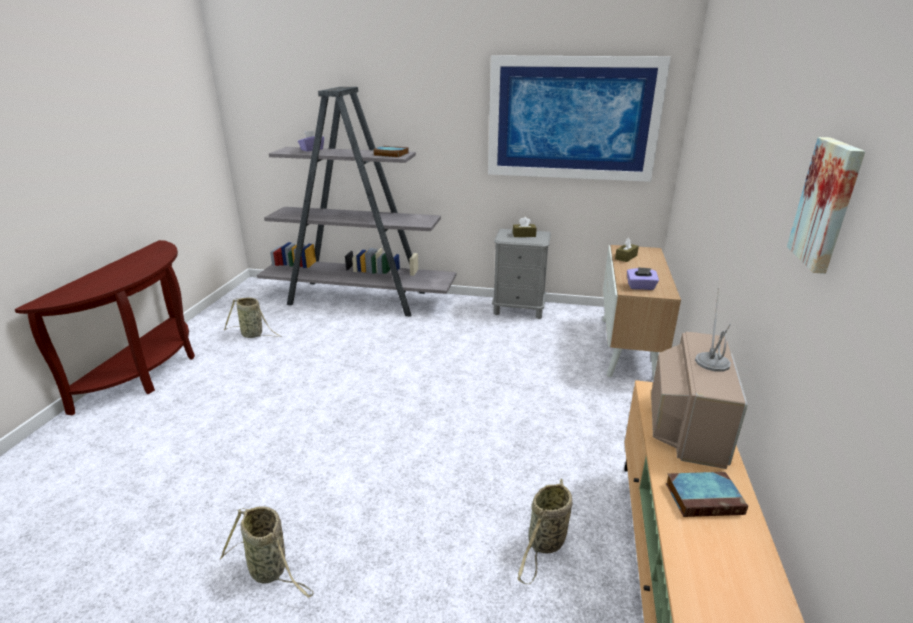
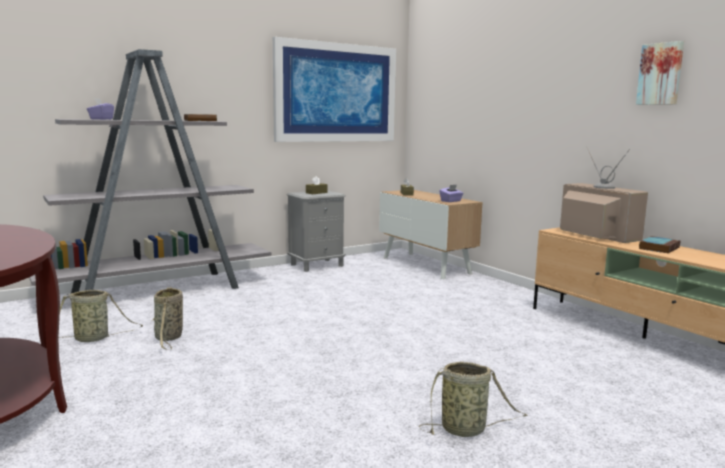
camera: 45 degrees left, 15 degrees down
basket [517,479,573,584] -> basket moved to [151,287,183,350]

